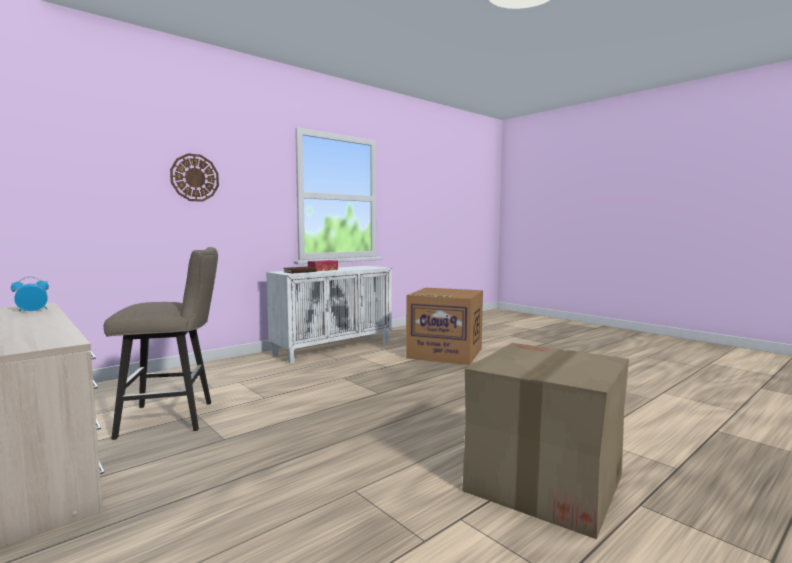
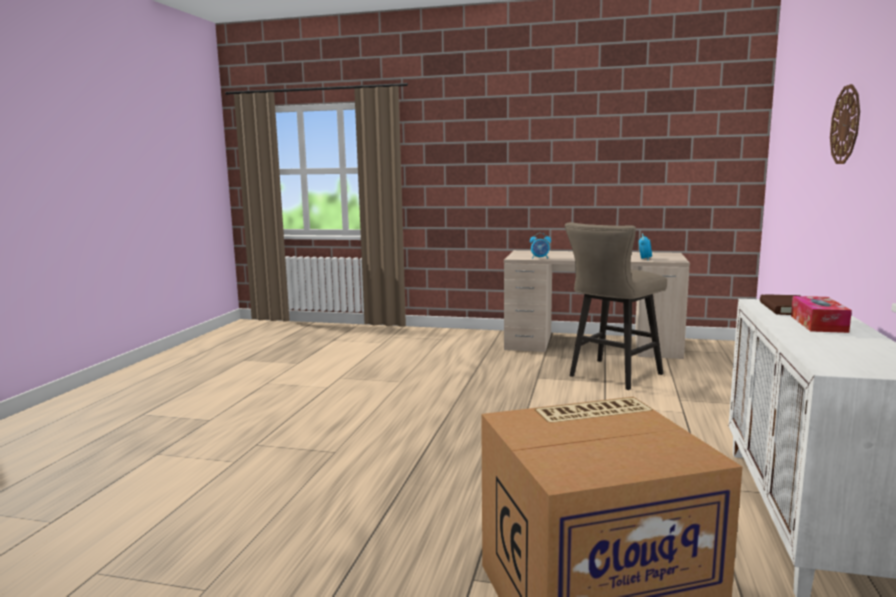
camera: 145 degrees right, 5 degrees up
cardboard box [462,343,629,539] -> none
none -> alarm clock [530,233,551,259]

